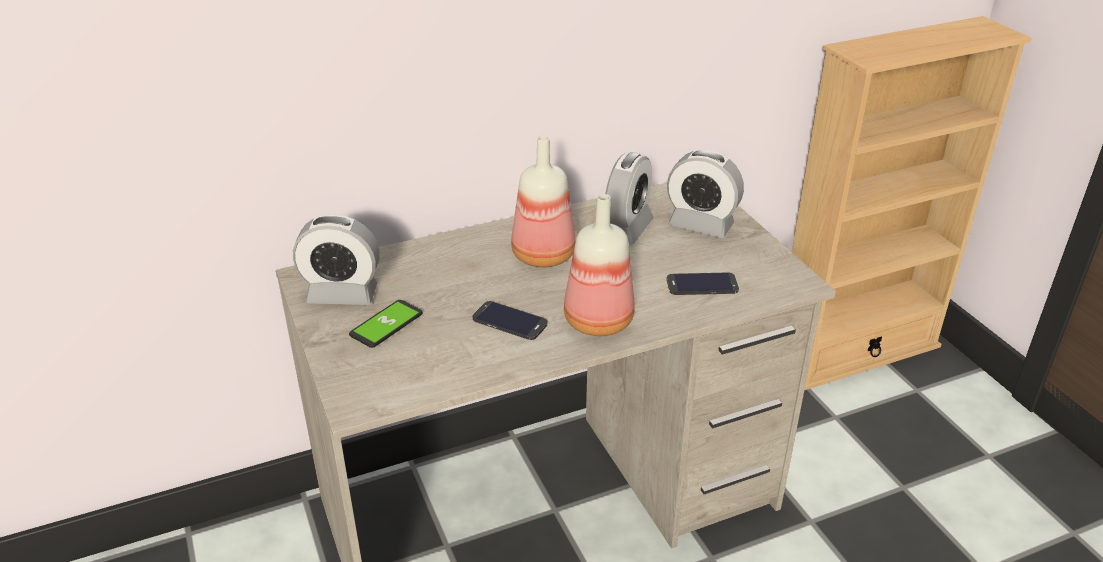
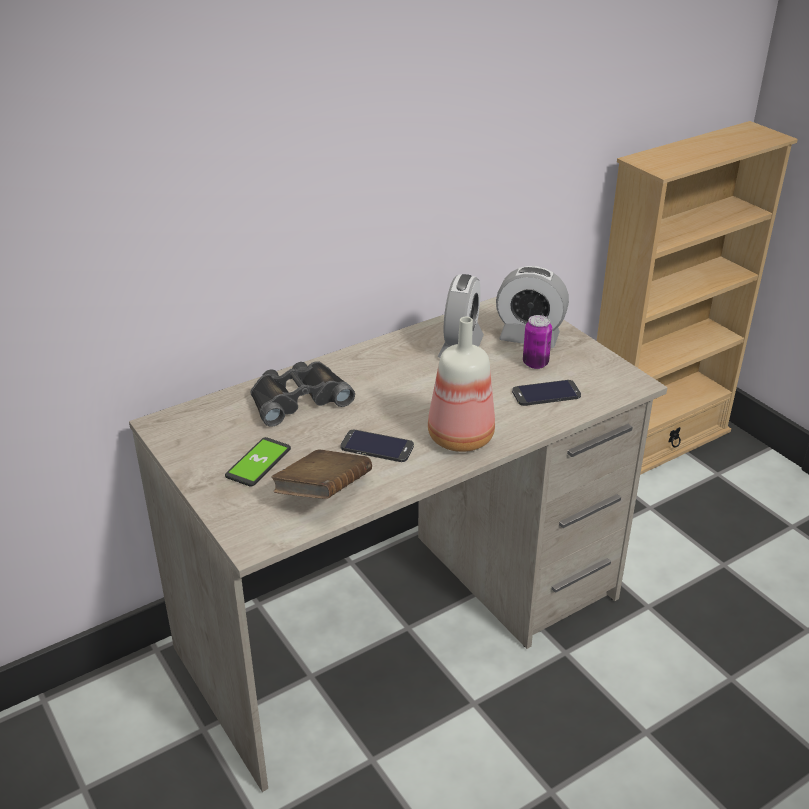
camera: 10 degrees left, 0 degrees up
alarm clock [293,214,380,305] -> none
bottle [511,136,576,267] -> none
none -> black binoculars [250,361,355,427]
none -> brown book [271,449,372,499]
none -> can [523,315,552,369]

